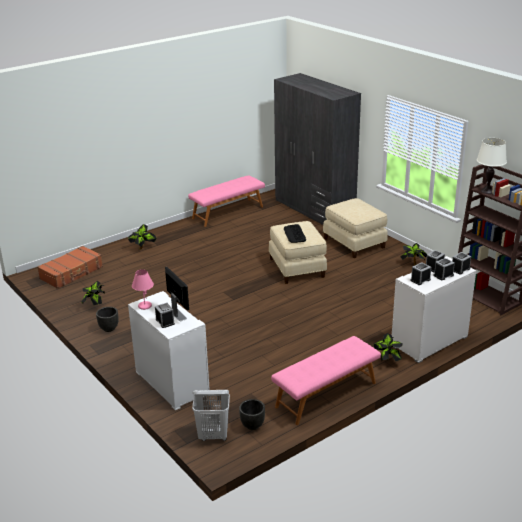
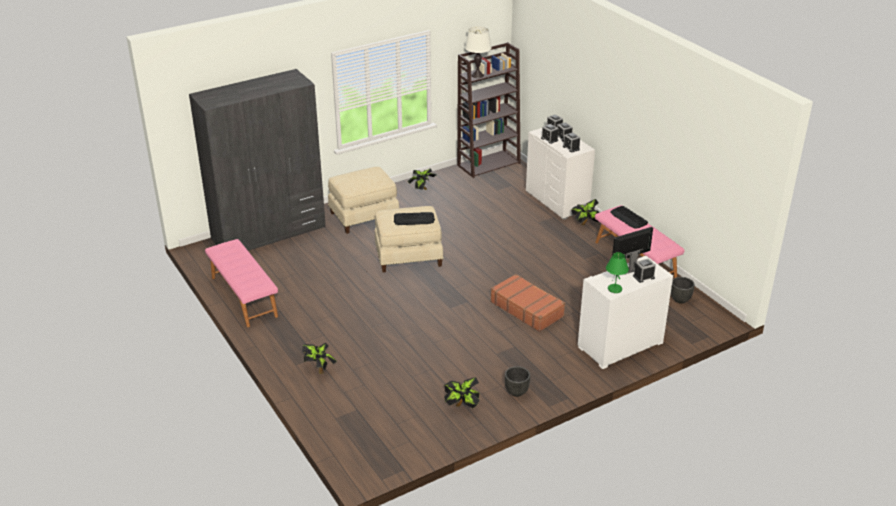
camera: 85 degrees left, 5 degrees up
brown suitcase [37,246,103,289] -> brown suitcase moved to [490,274,565,332]
pink table lamp [132,269,154,310] -> green table lamp [606,252,629,293]
white laundry basket [192,390,230,441] -> none
none -> keyboard [610,206,648,229]

